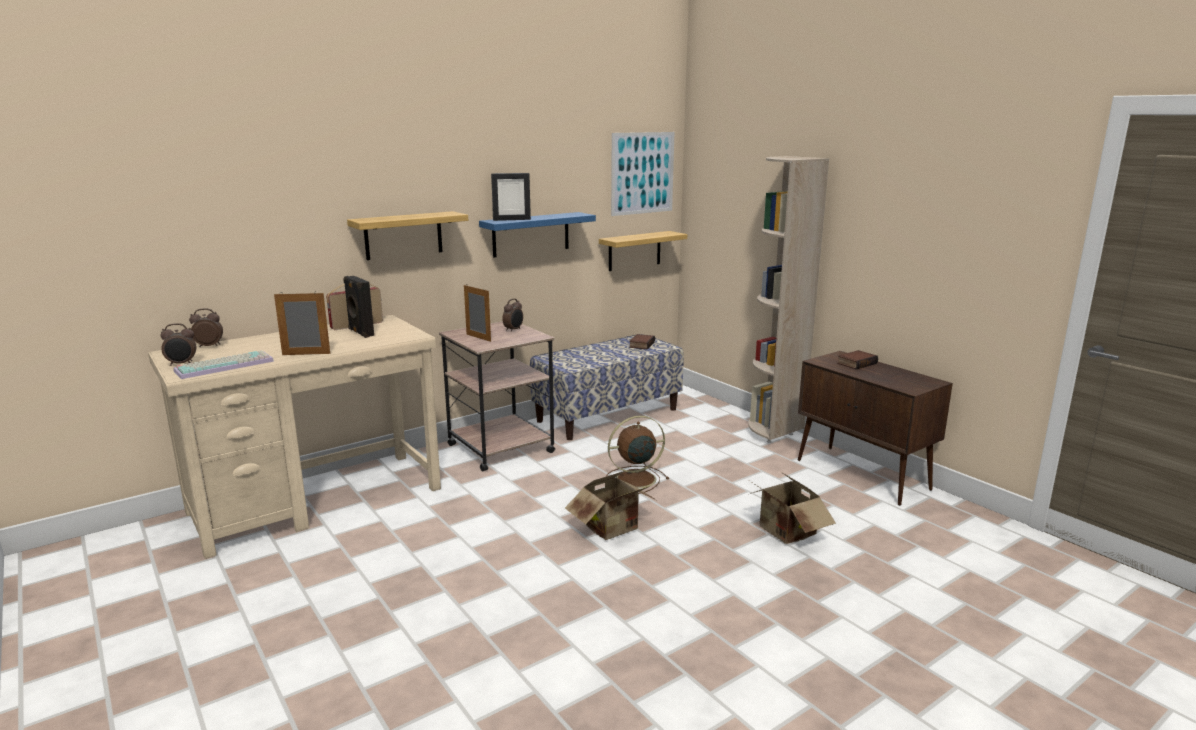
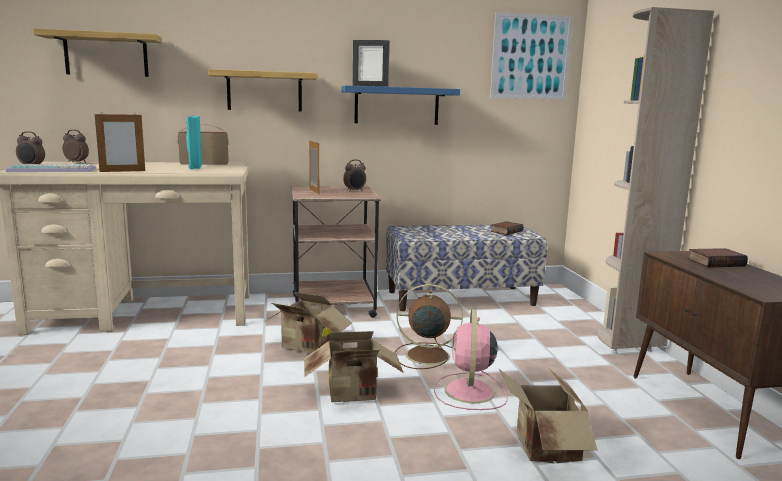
camera: 25 degrees right, 5 degrees down
picture frame [274,291,330,355] -> picture frame turned 135 degrees clockwise [95,113,145,172]
black speaker [343,276,374,338] -> turquoise speaker [186,116,202,169]
shelf [599,231,687,271] -> shelf moved to [33,28,162,77]
none -> cardboard box [264,292,352,353]
none -> pink fan [434,309,508,410]

